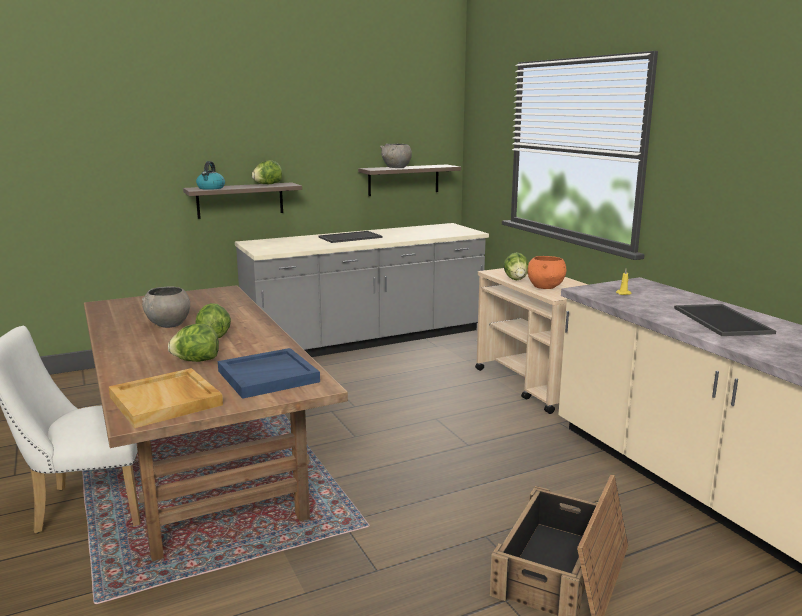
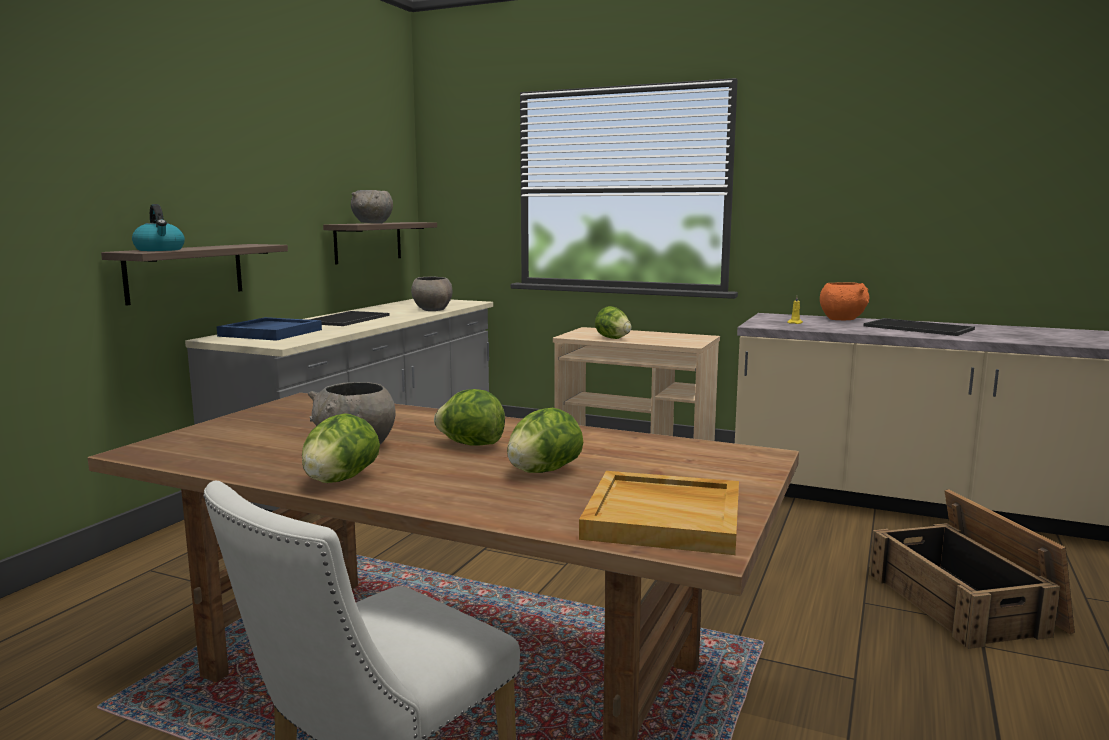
camera: 40 degrees left, 5 degrees down
blue tray [218,348,320,399] -> blue tray moved to [217,317,322,341]
lettuce [252,160,282,184] -> lettuce moved to [302,413,380,483]
orange bowl [527,256,566,289] -> orange bowl moved to [820,282,869,320]
none -> grey bowl [411,276,453,311]

